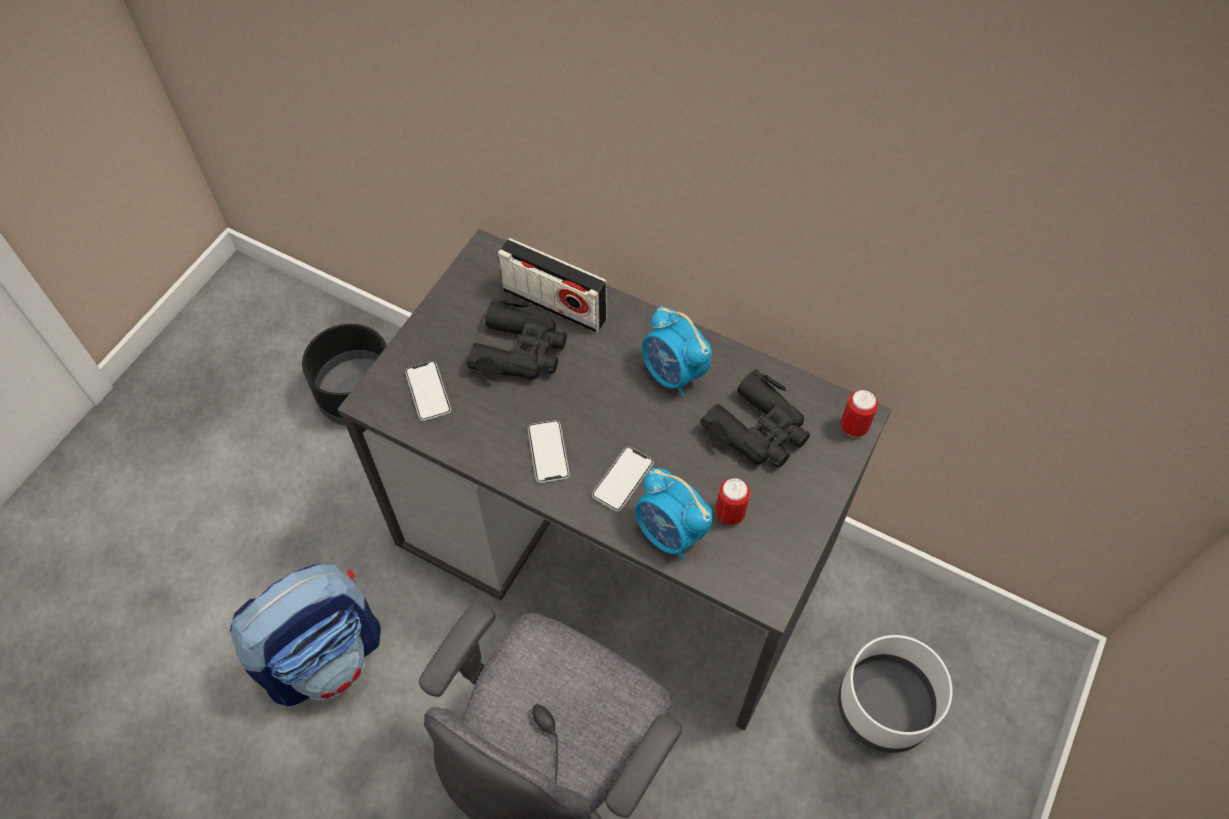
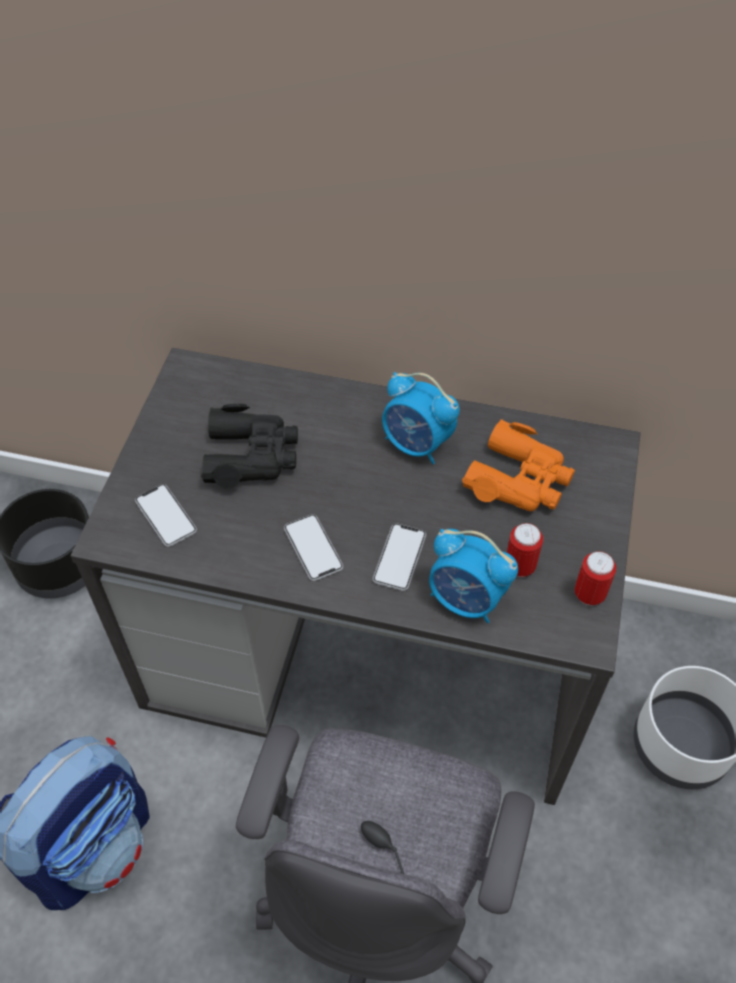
camera: 15 degrees left, 5 degrees down
radio [498,238,607,333] -> none
black binoculars [700,369,810,467] -> orange binoculars [462,419,575,511]
can [841,389,878,437] -> can moved to [575,551,616,605]

